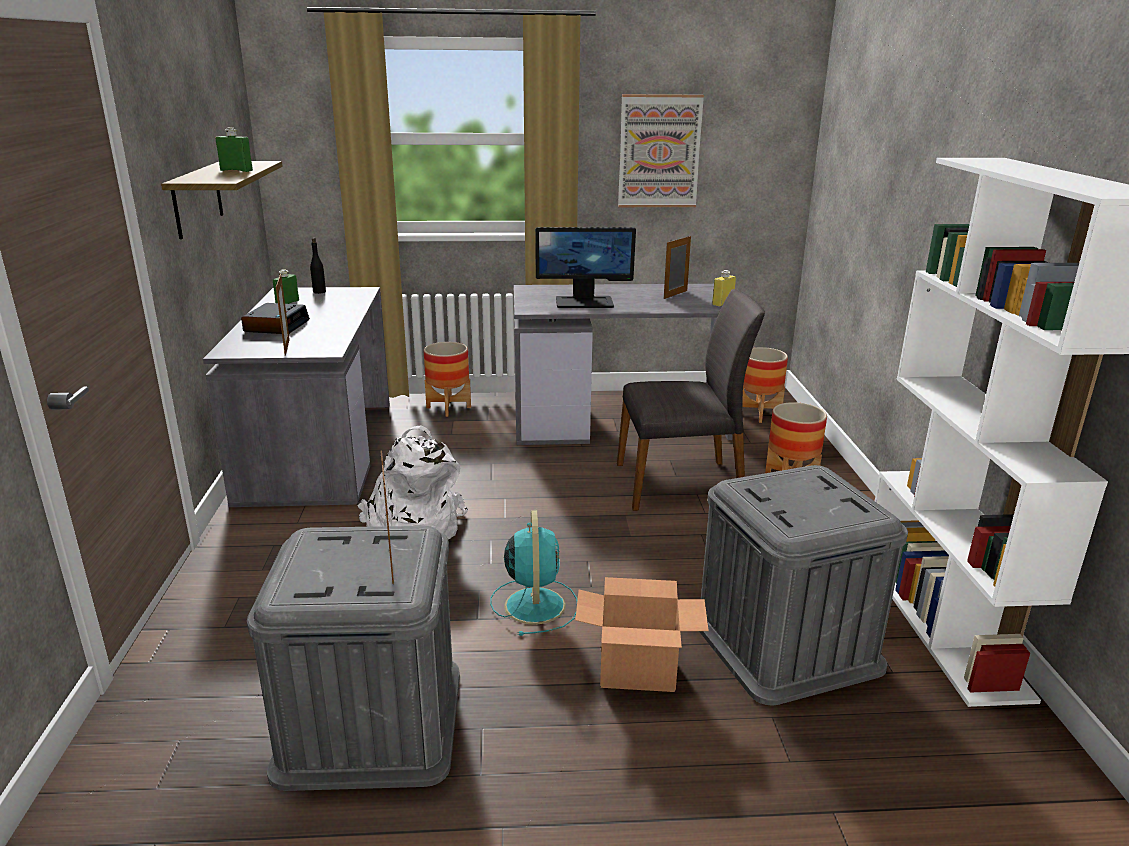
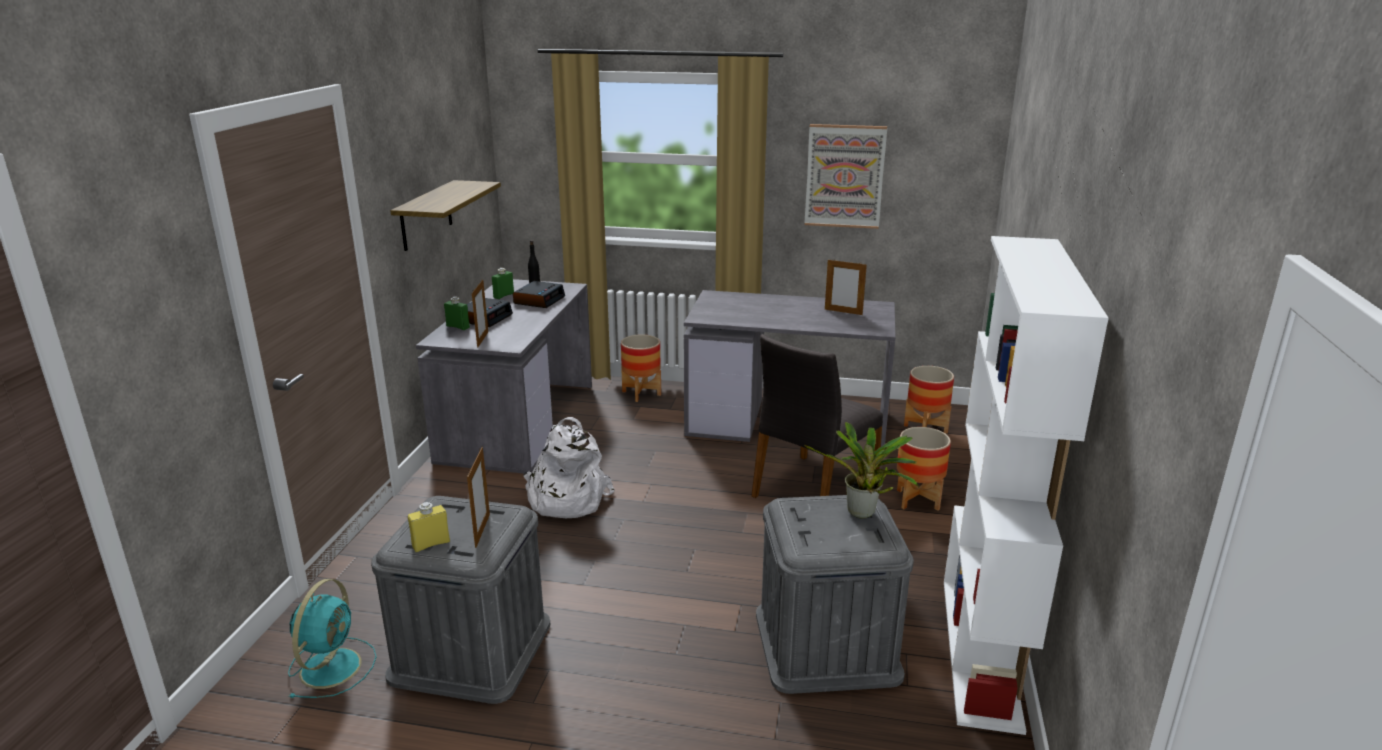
camera: 15 degrees right, 0 degrees up
green bottle [216,127,253,172] -> green bottle moved to [444,296,470,330]
turquoise fan [490,510,577,636] -> turquoise fan moved to [288,579,376,698]
monitor [535,227,636,308] -> none
cardboard box [575,577,709,692] -> none
grey chair [617,289,765,511] -> grey chair turned 120 degrees clockwise [751,334,883,498]
picture frame [664,235,691,299] -> picture frame turned 120 degrees counterclockwise [825,260,867,315]
yellow bottle [712,270,736,306] -> yellow bottle moved to [408,502,450,552]
none -> alarm clock [513,281,565,308]
none -> potted plant [804,422,919,519]

